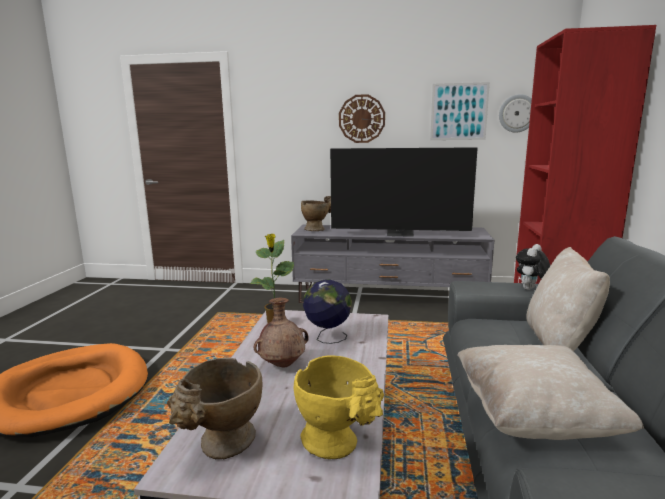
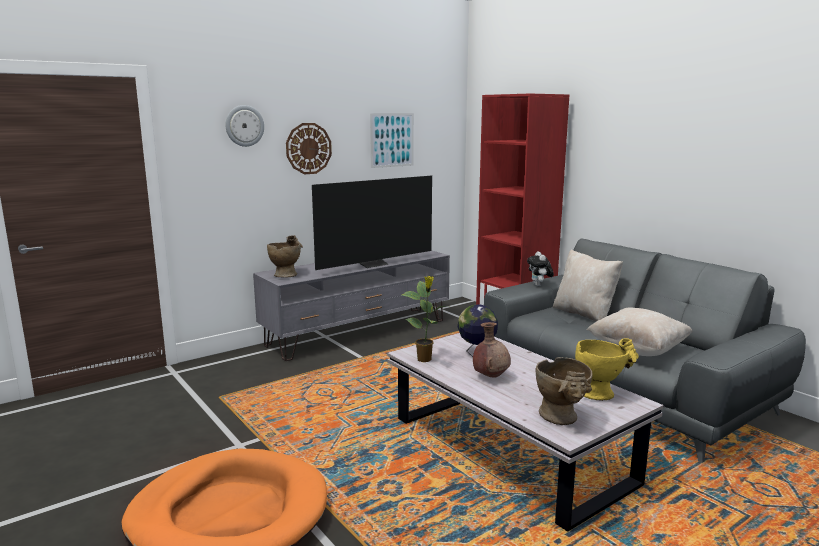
camera: 45 degrees left, 0 degrees up
wall clock [499,94,532,132] -> wall clock moved to [225,105,264,147]

